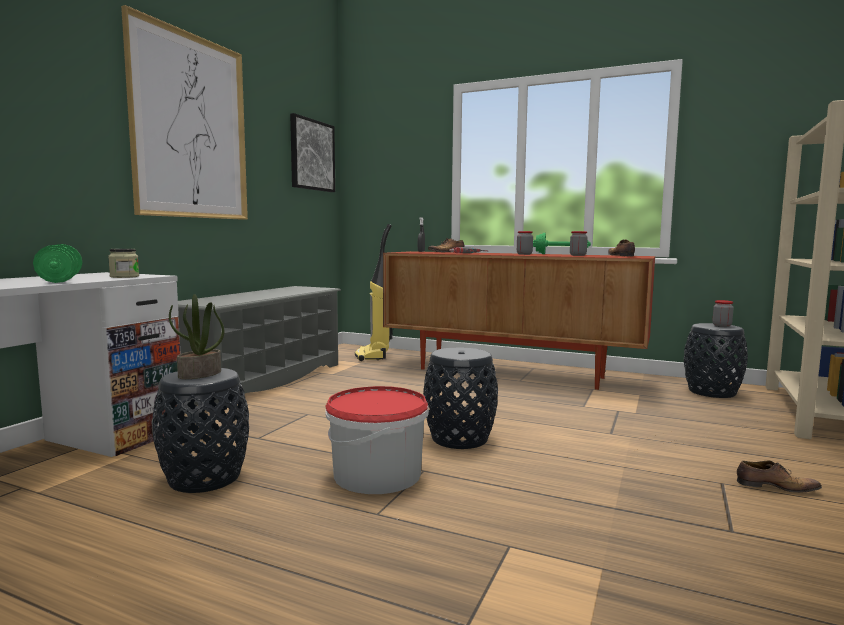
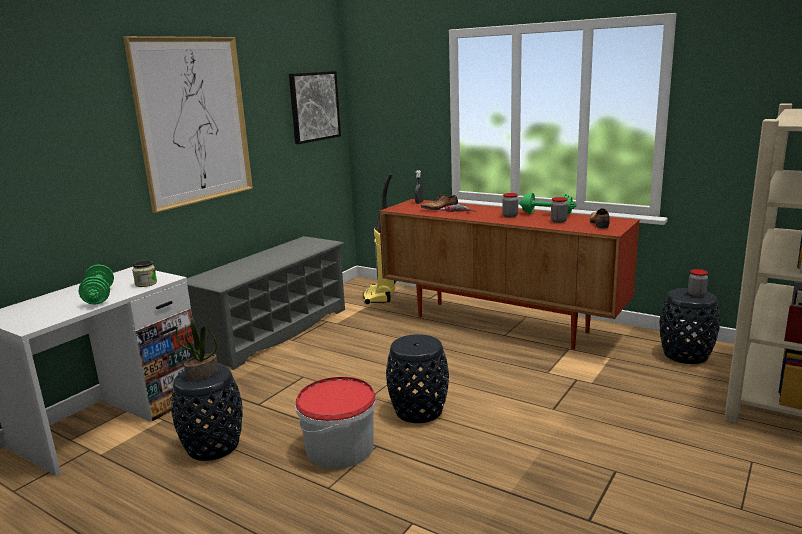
camera: 10 degrees right, 10 degrees up
shoe [737,461,822,493] -> none

